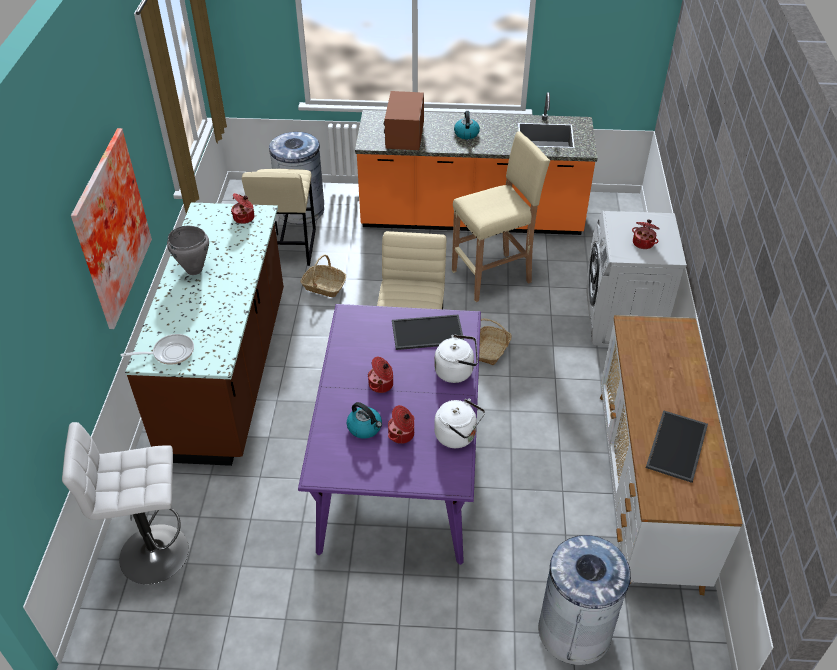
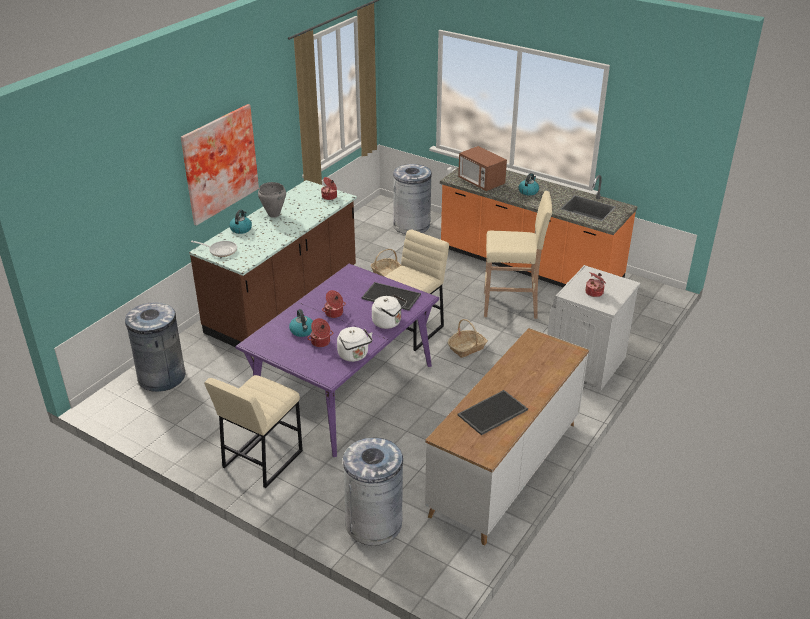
camera: 30 degrees right, 10 degrees down
white stool [62,422,189,584] -> grey trash can [125,302,185,392]
beige chair [242,169,316,266] -> beige chair moved to [204,375,303,488]
microwave [383,91,424,150] -> microwave turned 75 degrees counterclockwise [458,146,507,191]
none -> kettle [229,210,252,234]

